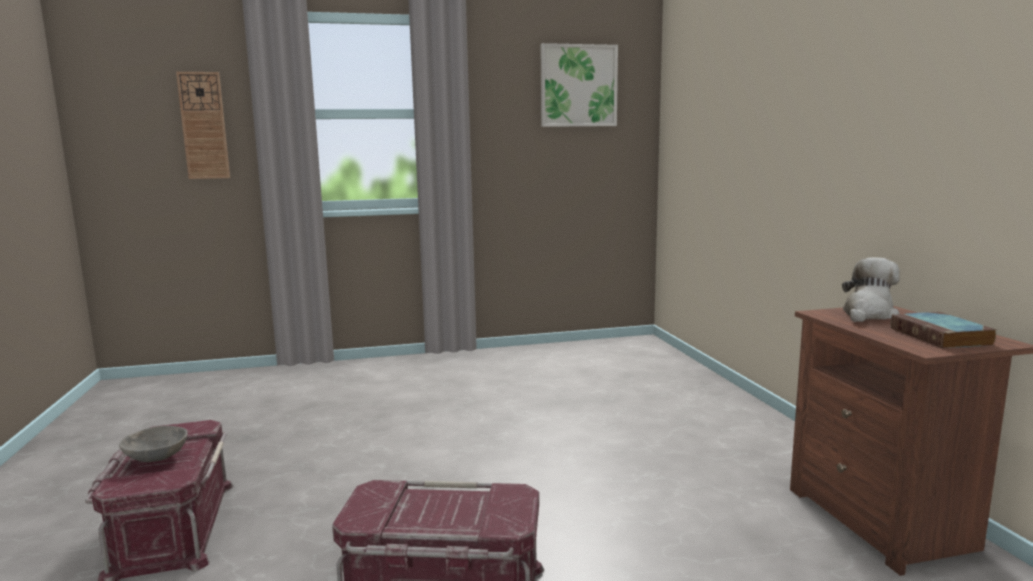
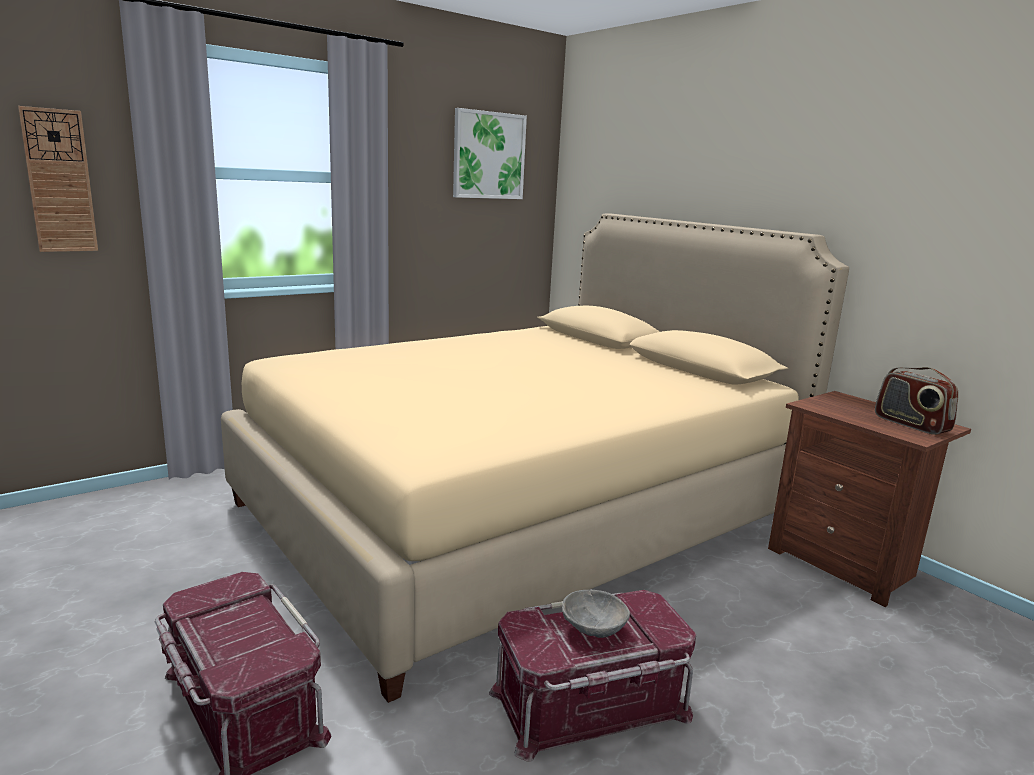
camera: 25 degrees left, 5 degrees up
grey bowl [119,426,188,462] -> grey bowl moved to [562,590,630,638]
plush toy [842,257,900,322] -> none
book [891,312,997,348] -> radio [875,367,958,435]
none -> beige bed [221,213,849,703]

